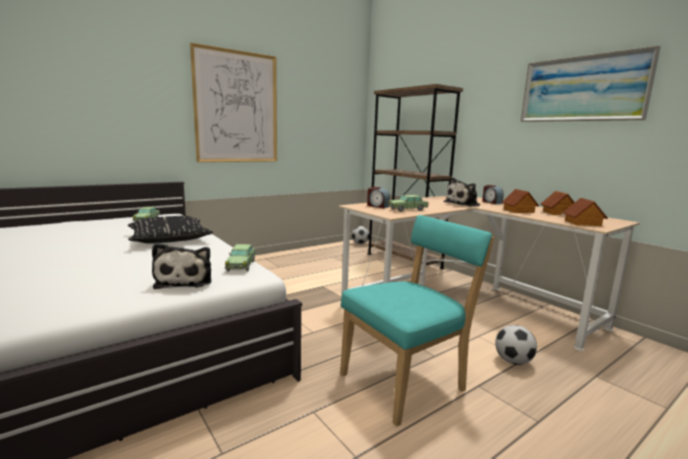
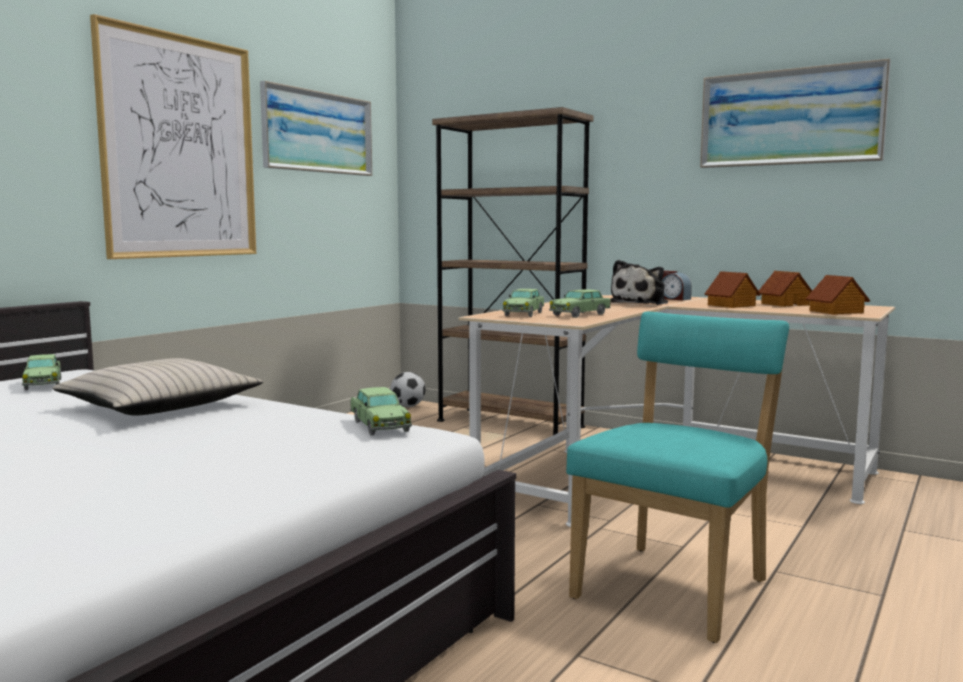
camera: 20 degrees left, 5 degrees down
black pillow [128,216,213,244] -> beige pillow [53,358,263,415]
plush toy [152,243,211,289] -> none
alarm clock [367,187,390,208] -> toy car [502,289,544,317]
football [495,325,537,365] -> none
none -> picture [260,81,372,176]

